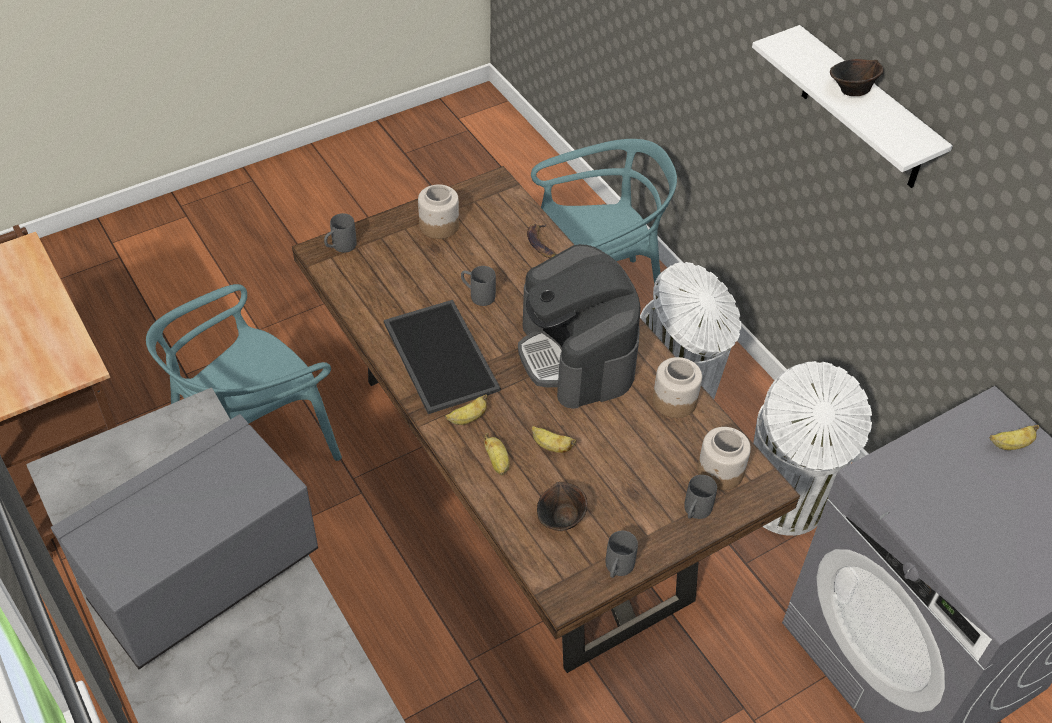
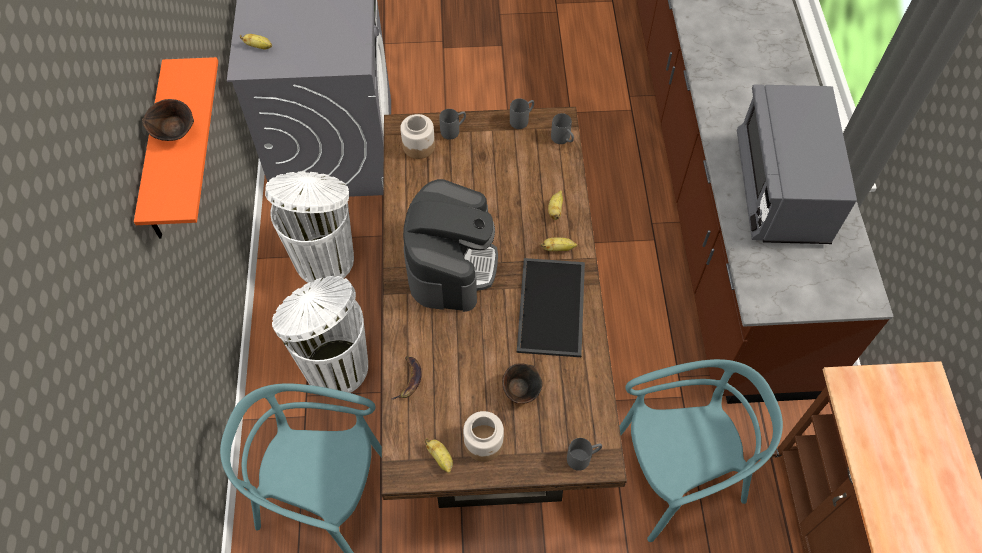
camera: 150 degrees left, 10 degrees up
grey microwave [51,414,318,669] -> grey microwave turned 105 degrees clockwise [737,84,857,244]
grey mug [461,266,496,306] -> grey mug moved to [551,113,574,144]
banana [532,426,576,453] -> banana moved to [425,438,453,473]
brown bowl [537,482,587,531] -> brown bowl moved to [502,363,543,404]
jar [653,357,702,418] -> none
white shelf [752,25,953,188] -> orange shelf [134,57,218,239]

